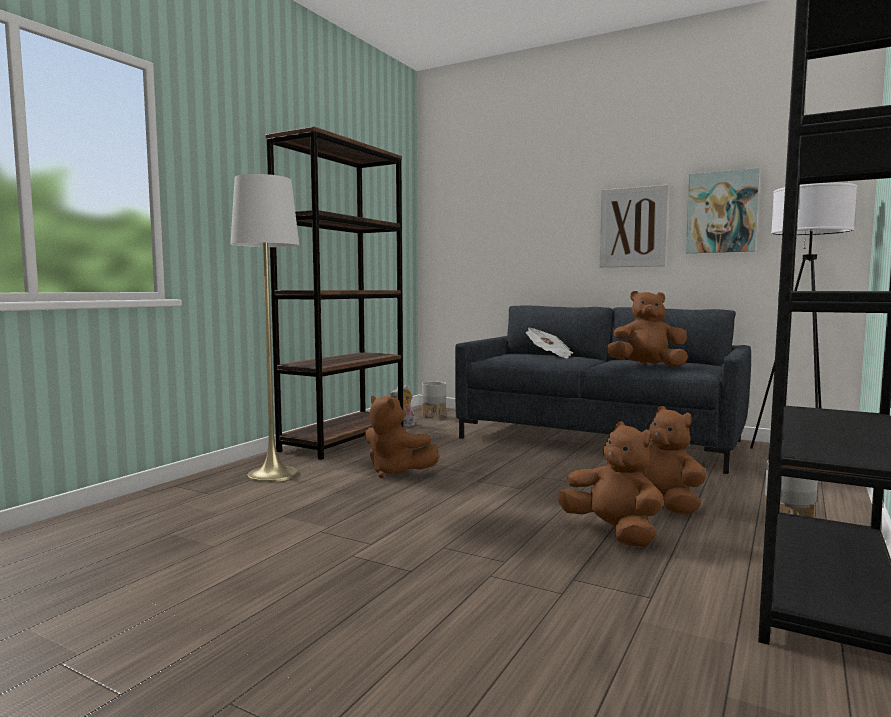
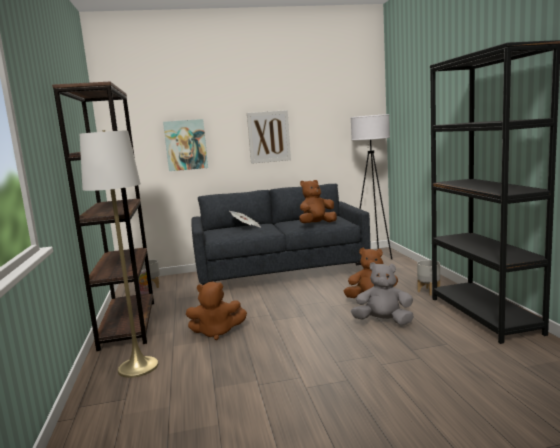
camera: 40 degrees left, 5 degrees up
brown plush toy [558,421,664,547] -> grey plush toy [351,262,414,325]
picture [686,168,760,253] -> picture moved to [163,119,208,171]

